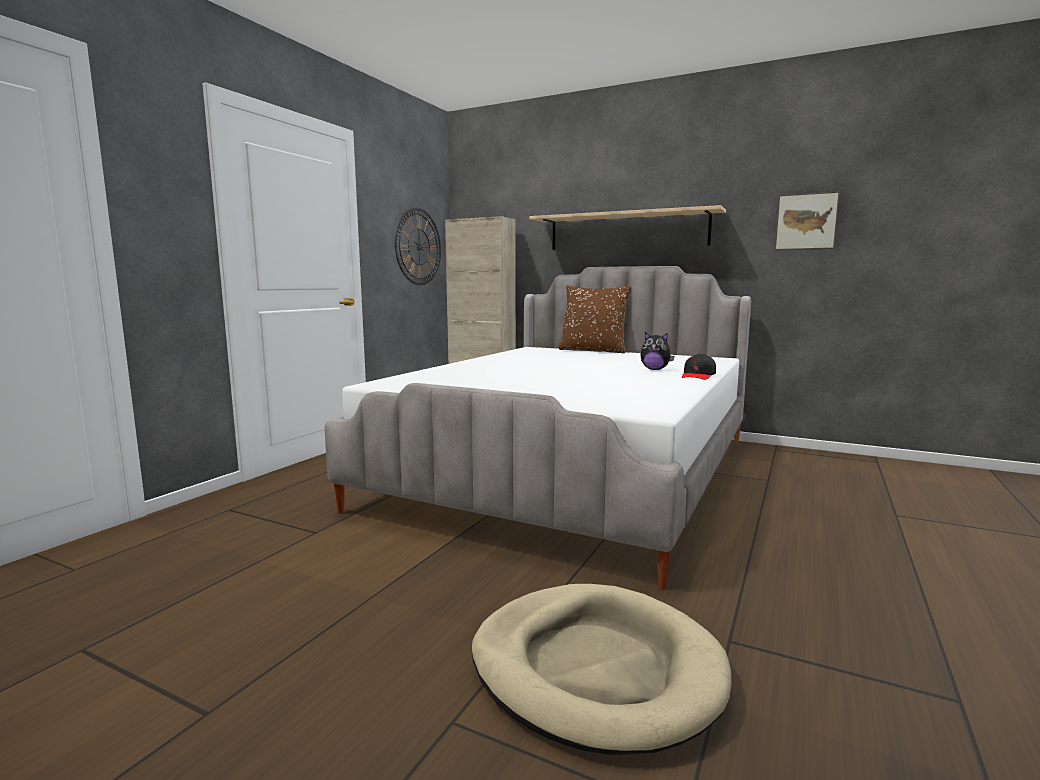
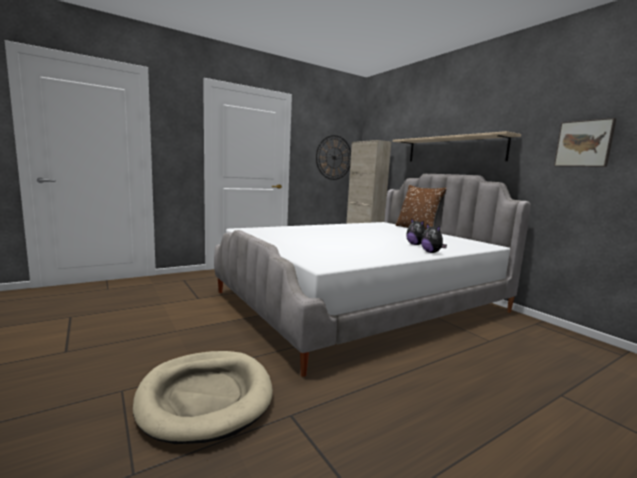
camera: 30 degrees right, 0 degrees up
black cap [682,353,716,380] -> plush toy [421,224,447,253]

